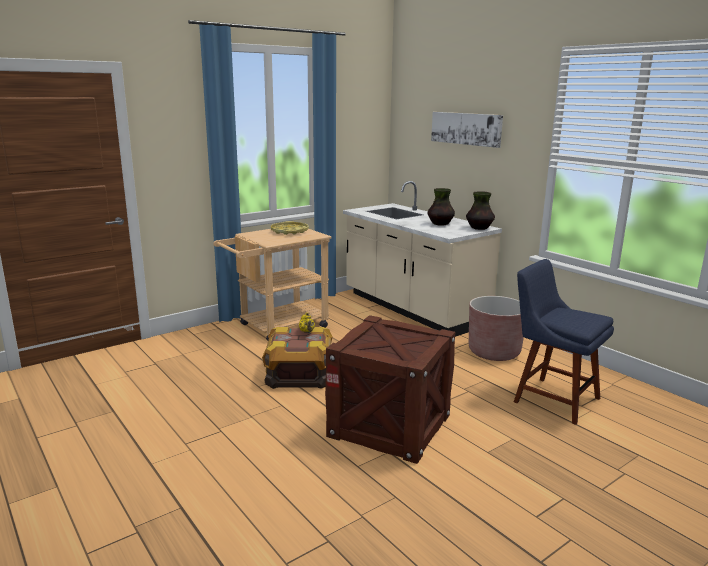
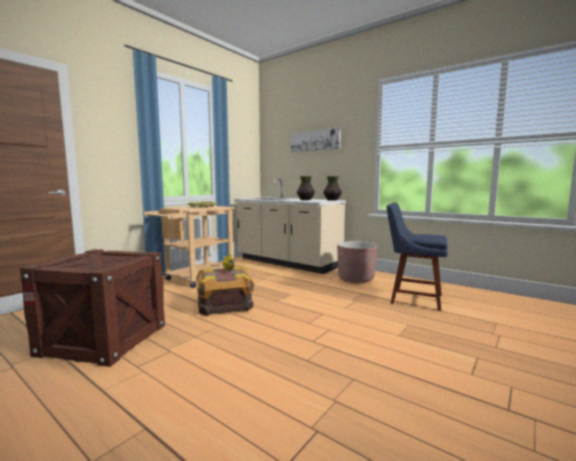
camera: 15 degrees left, 10 degrees down
crate [325,315,455,464] -> crate moved to [20,249,165,367]

